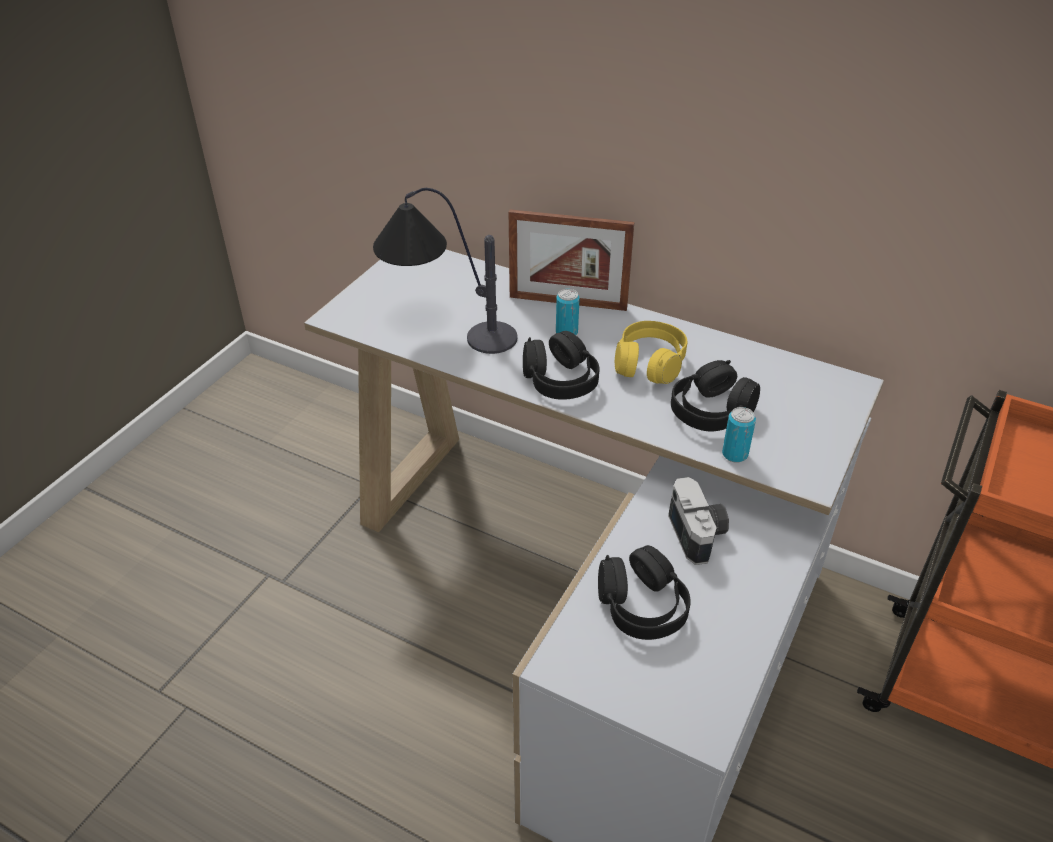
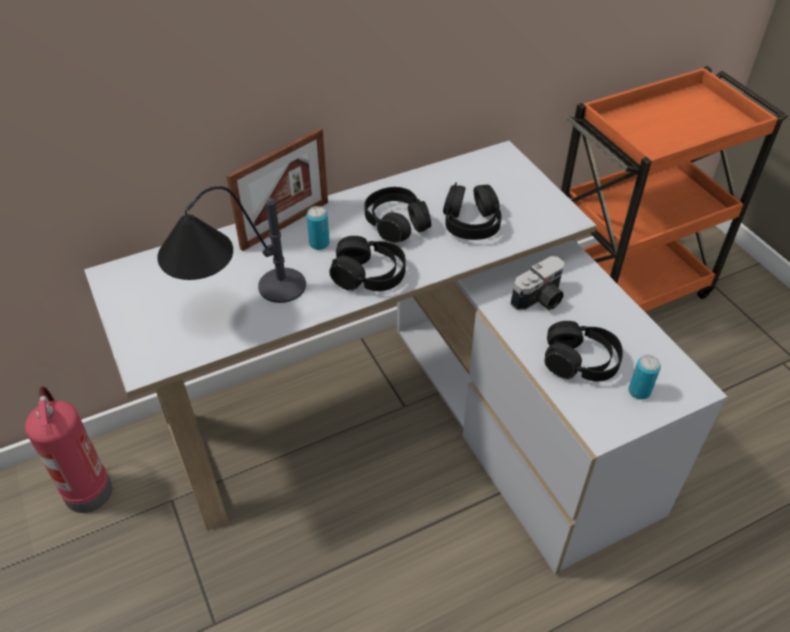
camera: 55 degrees left, 5 degrees up
yellow headphones [615,321,687,384] -> black headphones [364,187,431,243]
camera [668,477,729,565] -> camera turned 120 degrees clockwise [510,256,565,310]
can [722,407,756,463] -> can moved to [629,355,661,400]
none -> fire extinguisher [25,387,112,513]

